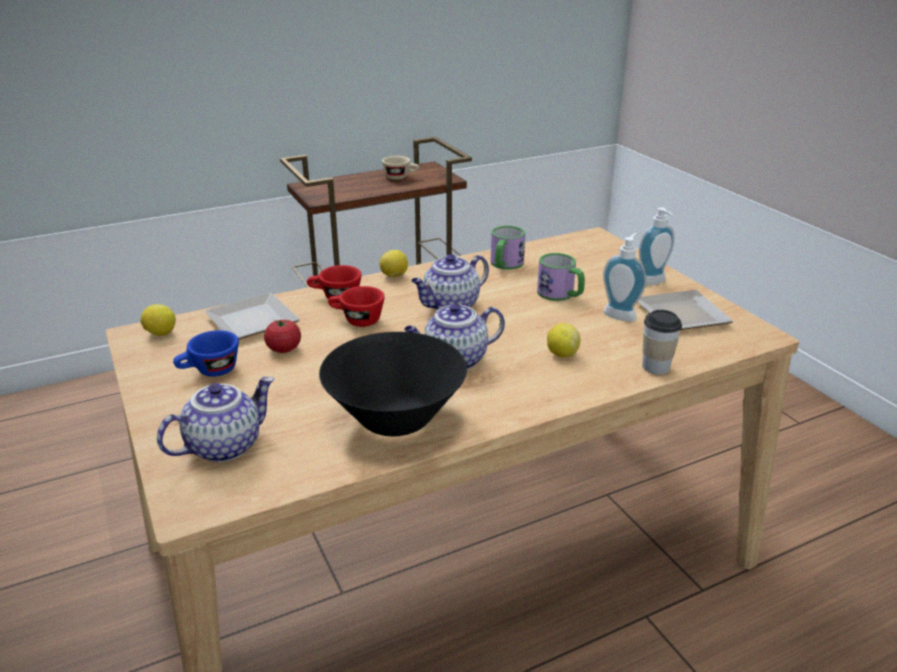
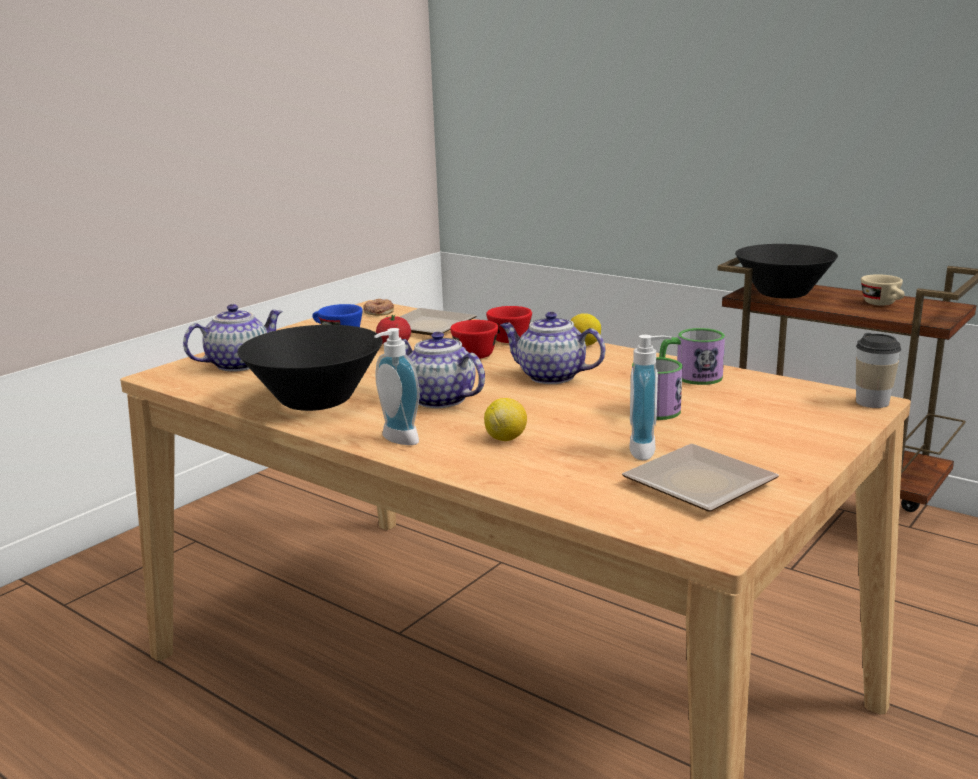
camera: 65 degrees right, 10 degrees down
lemon [141,304,176,336] -> donut [363,299,394,316]
teapot [157,377,274,462] -> teapot turned 60 degrees counterclockwise [183,304,283,371]
soap dispenser [639,207,675,285] -> soap dispenser moved to [374,328,420,445]
cup [642,310,682,375] -> cup moved to [856,333,902,408]
none -> black bowl [735,244,838,299]

